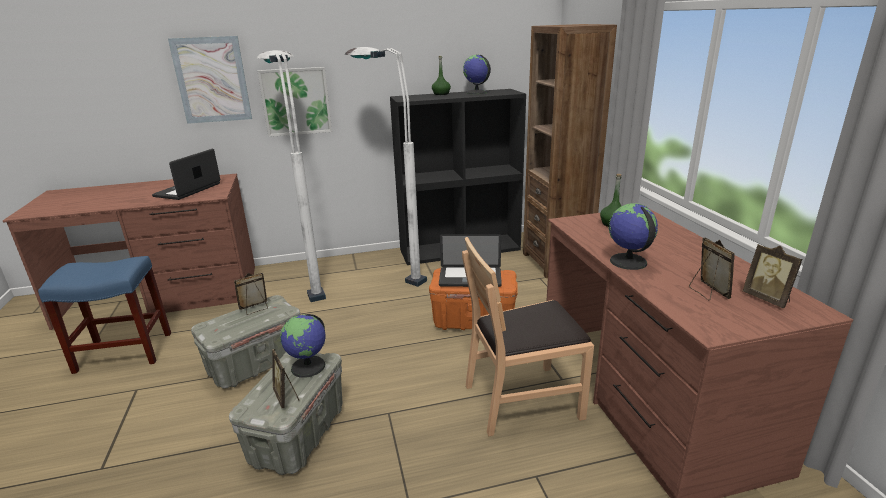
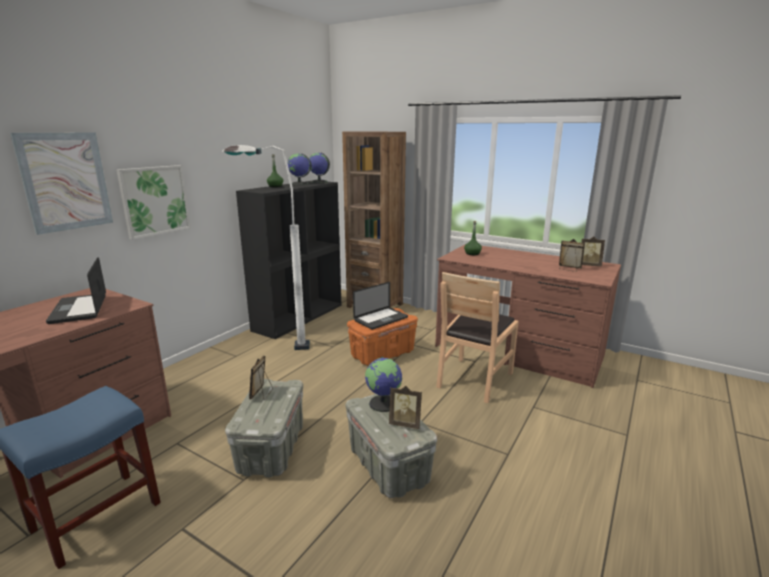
camera: 45 degrees left, 5 degrees down
white floor lamp [257,50,326,302] -> none
globe [609,203,658,270] -> globe moved to [308,153,330,183]

